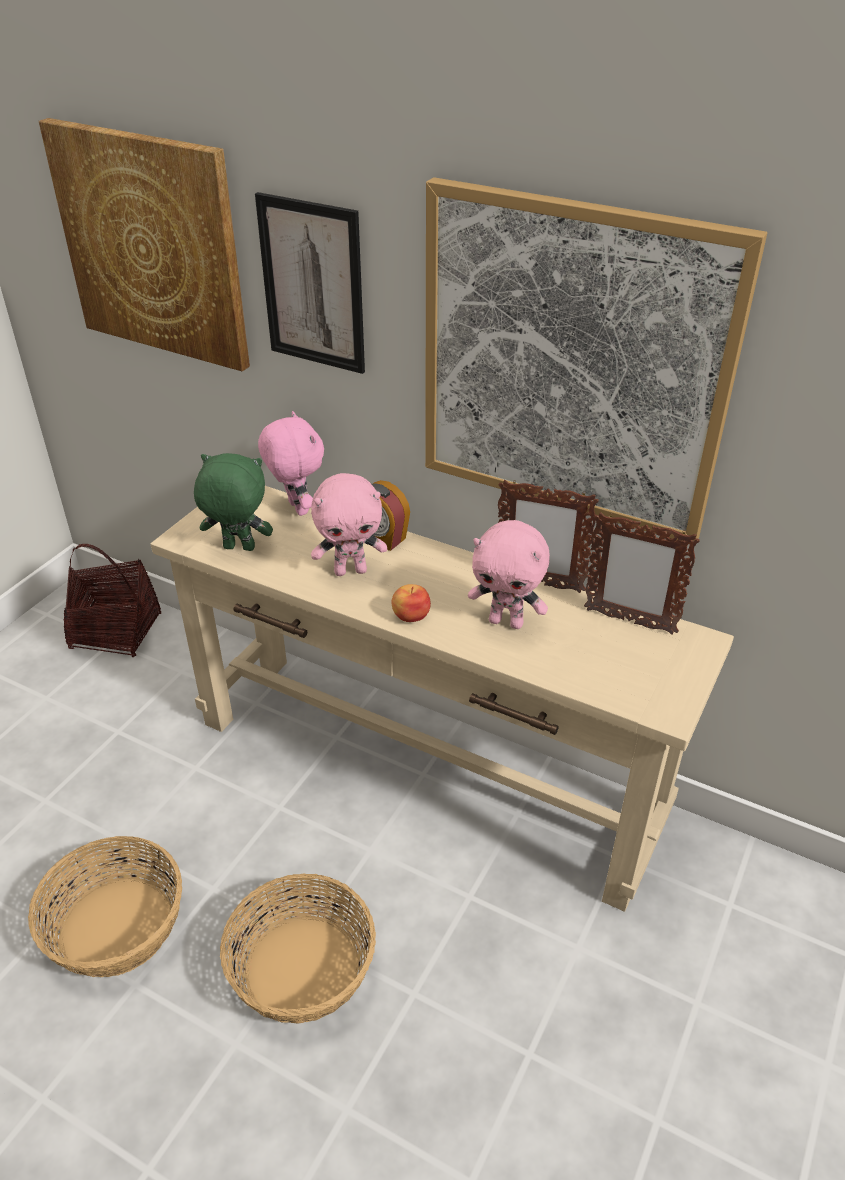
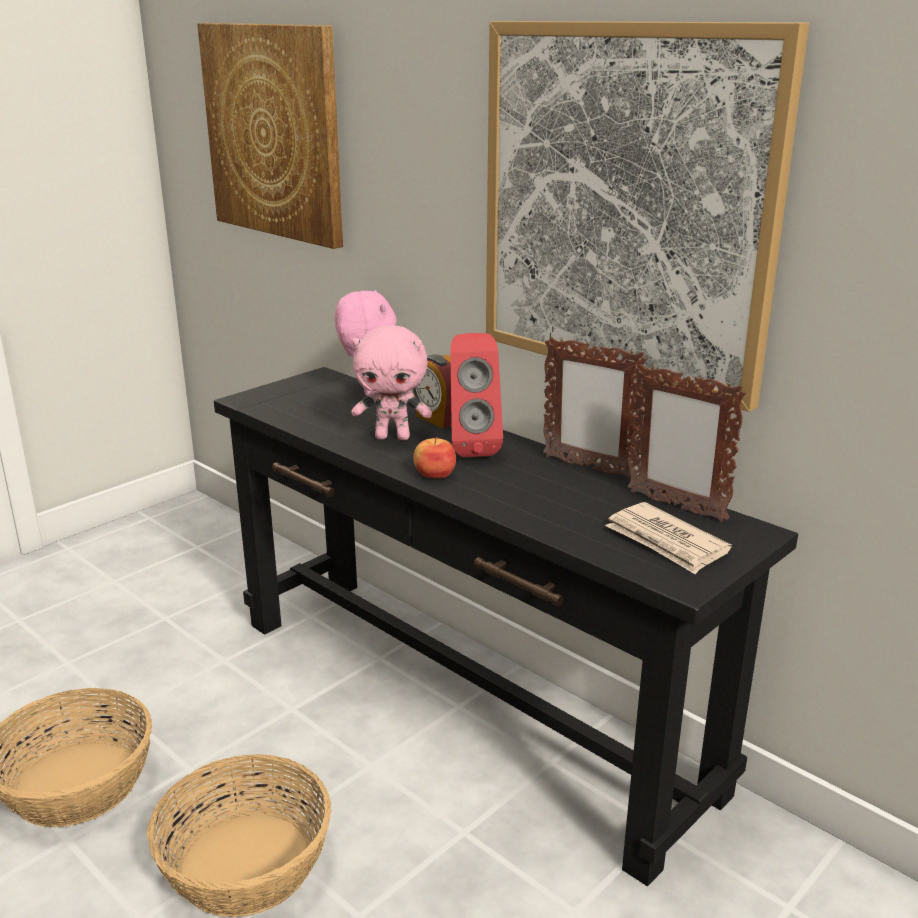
camera: 15 degrees right, 15 degrees down
basket [63,544,161,658] -> none
beige console table [151,486,734,912] -> black console table [214,367,798,886]
green plush toy [194,453,273,551] -> none
picture [255,192,365,374] -> none
pink plush toy [468,520,550,629] -> none
none -> red speaker [450,333,503,457]
none -> newspaper [605,502,732,574]

